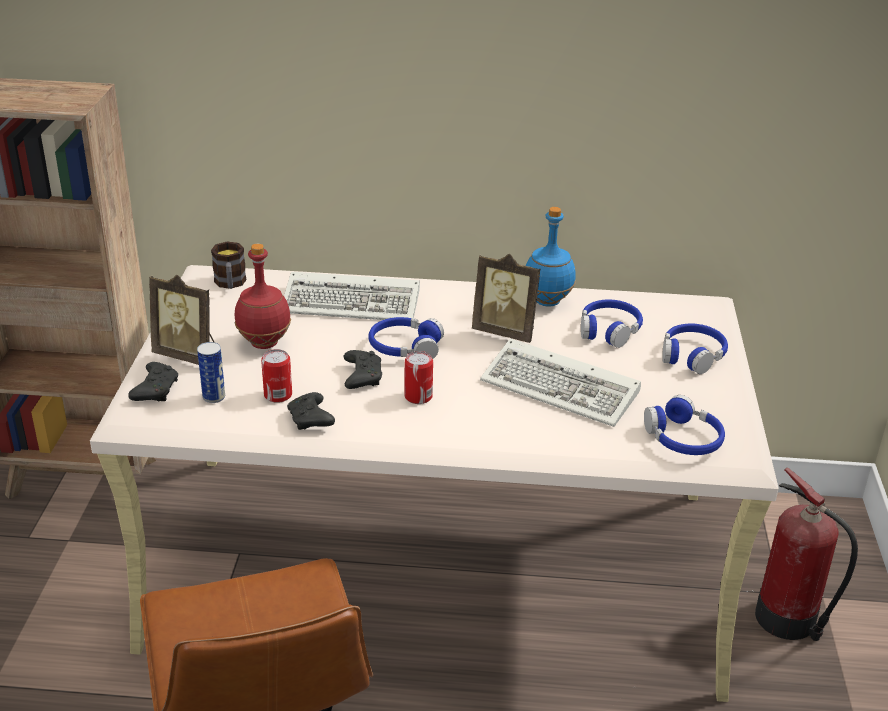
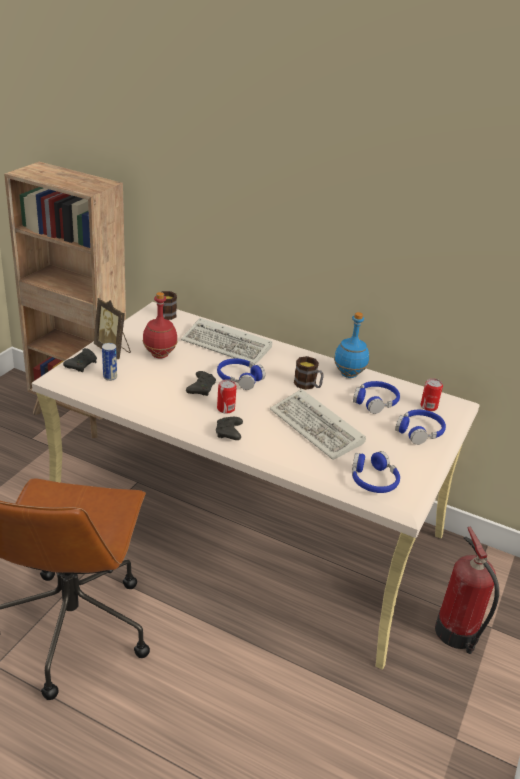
camera: 20 degrees right, 0 degrees up
can [261,349,292,403] -> can moved to [420,378,443,411]
black game controller [287,392,335,430] -> black game controller moved to [216,417,243,440]
picture frame [472,254,541,343] -> mug [294,356,324,390]

